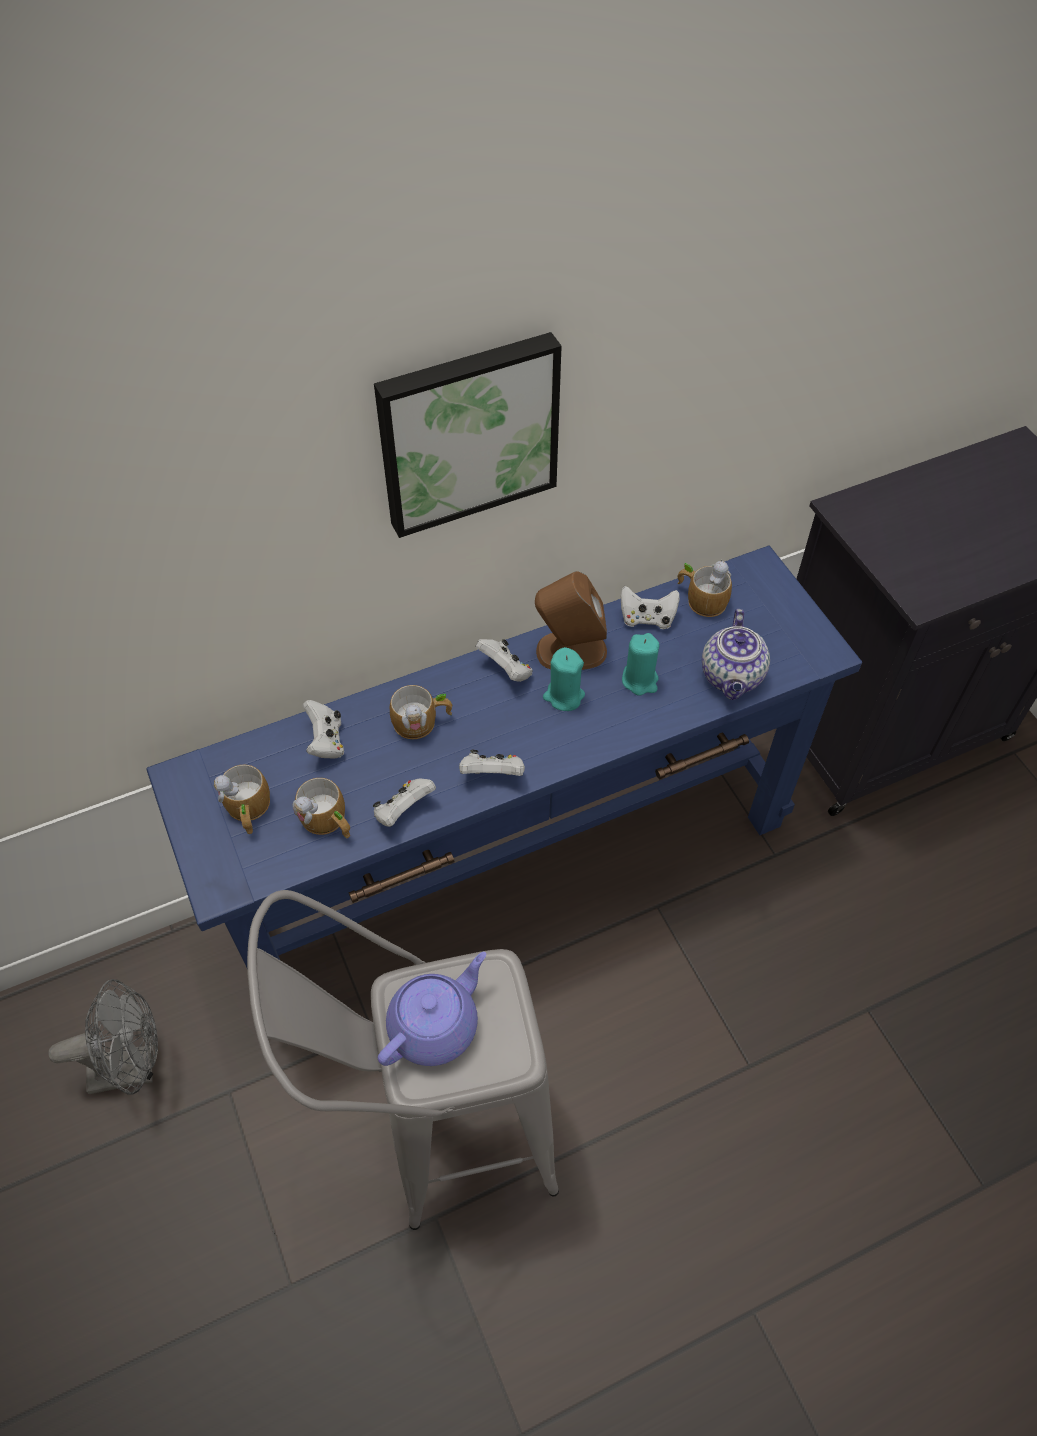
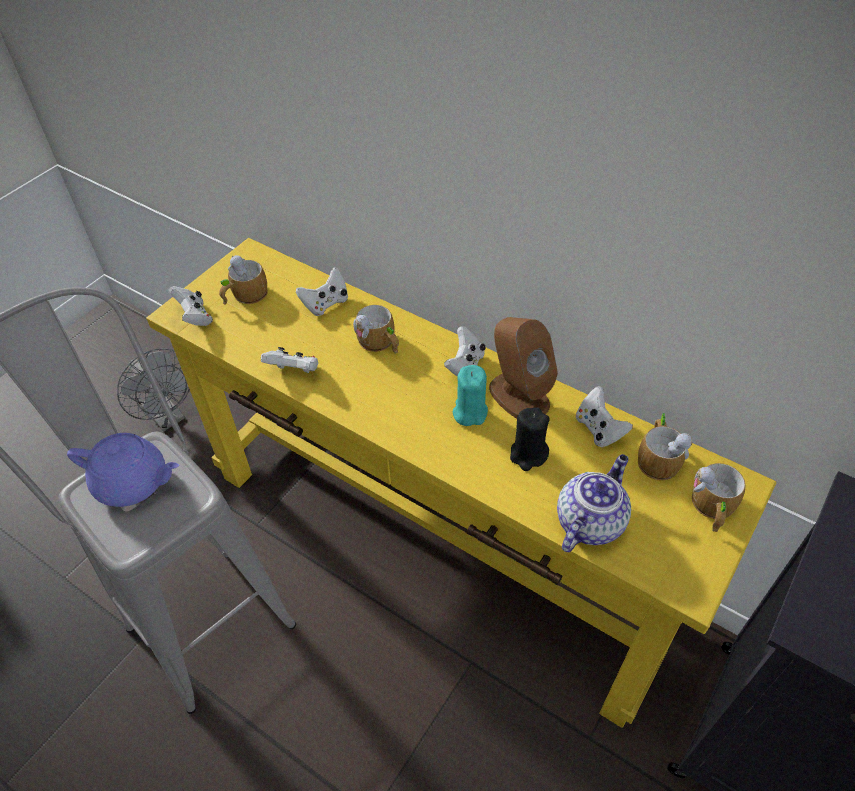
camera: 60 degrees right, 5 degrees down
blue console table [146,546,862,967] -> yellow console table [146,238,776,728]
mug [293,778,350,839] -> mug moved to [692,463,745,532]
picture [374,332,562,538] -> none
white game controller [459,750,525,776] -> white game controller moved to [168,286,213,326]
turquoise candle [622,633,659,695] -> black candle [510,407,550,471]
teapot [702,609,770,700] -> teapot turned 150 degrees clockwise [557,454,631,552]

